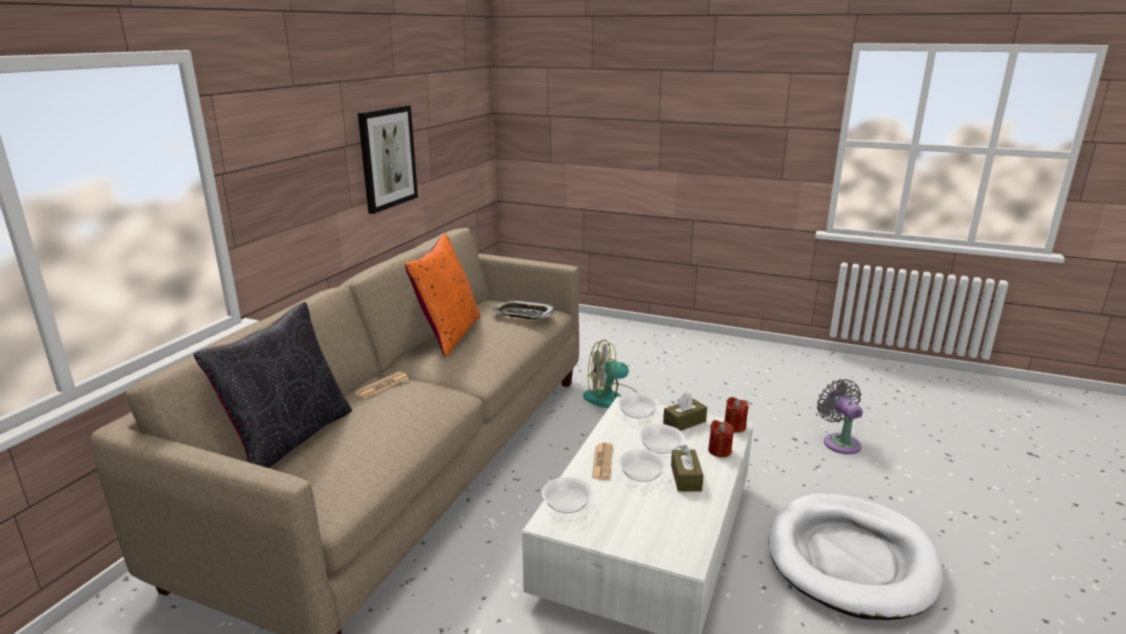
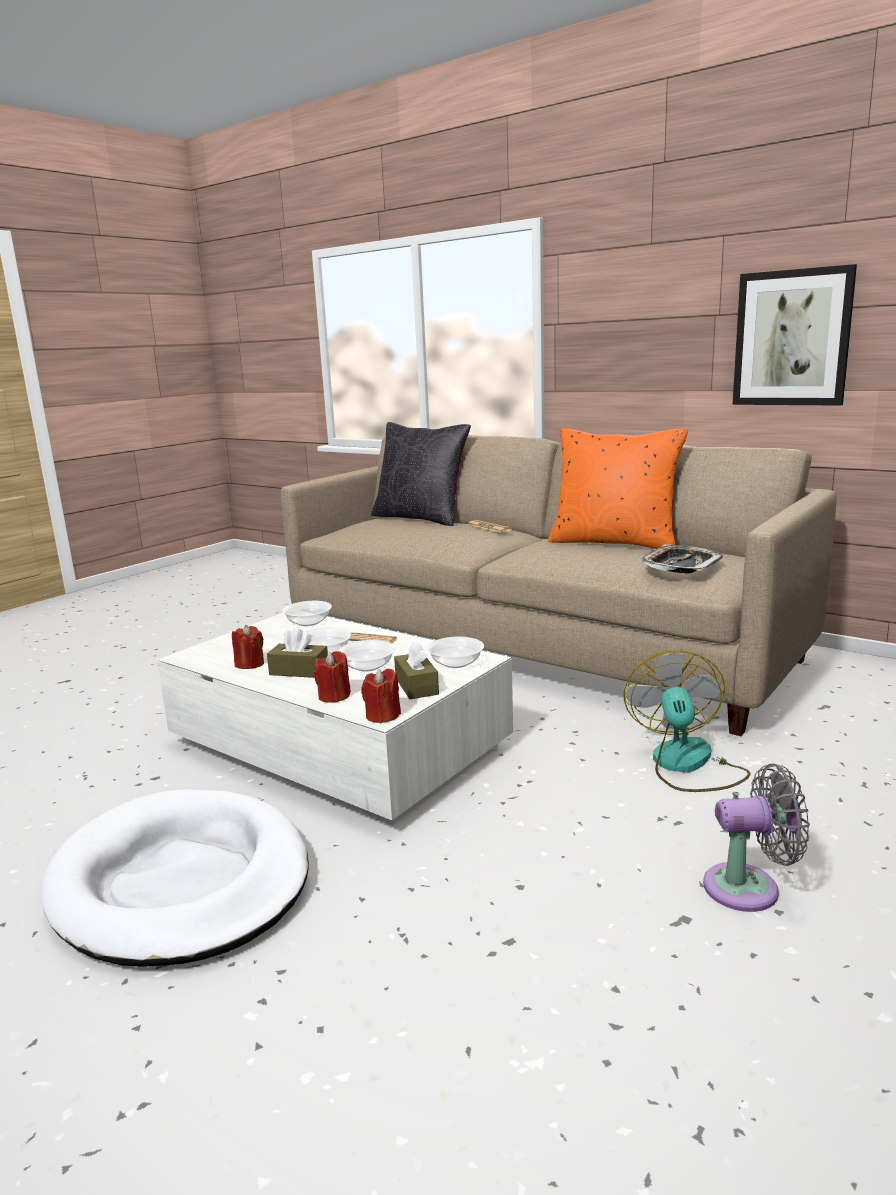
camera: 105 degrees right, 5 degrees down
grey fan [817,379,863,454] -> grey fan moved to [703,764,810,912]
none -> red candle [232,625,264,669]

